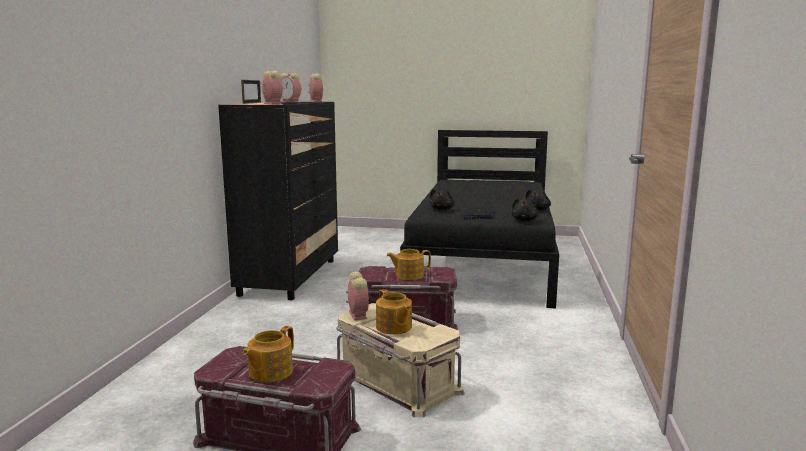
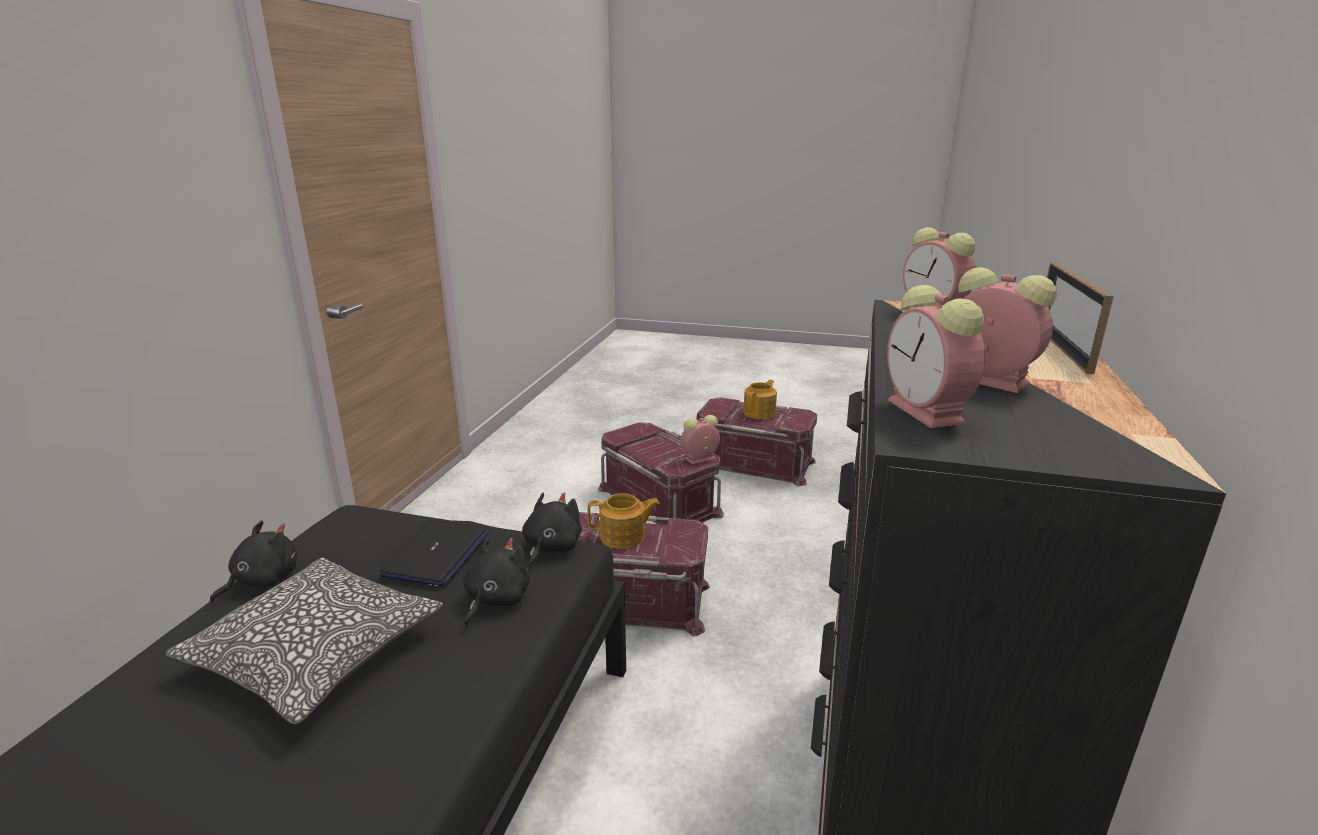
camera: 175 degrees left, 10 degrees up
beige storage box [336,303,465,417] -> red storage box [598,422,724,525]
alarm clock [346,272,369,320] -> alarm clock turned 75 degrees clockwise [681,415,720,465]
teapot [376,289,412,335] -> none
black plush toy [511,198,539,221] -> black plush toy moved to [522,492,582,569]
none -> pillow [166,558,443,725]

